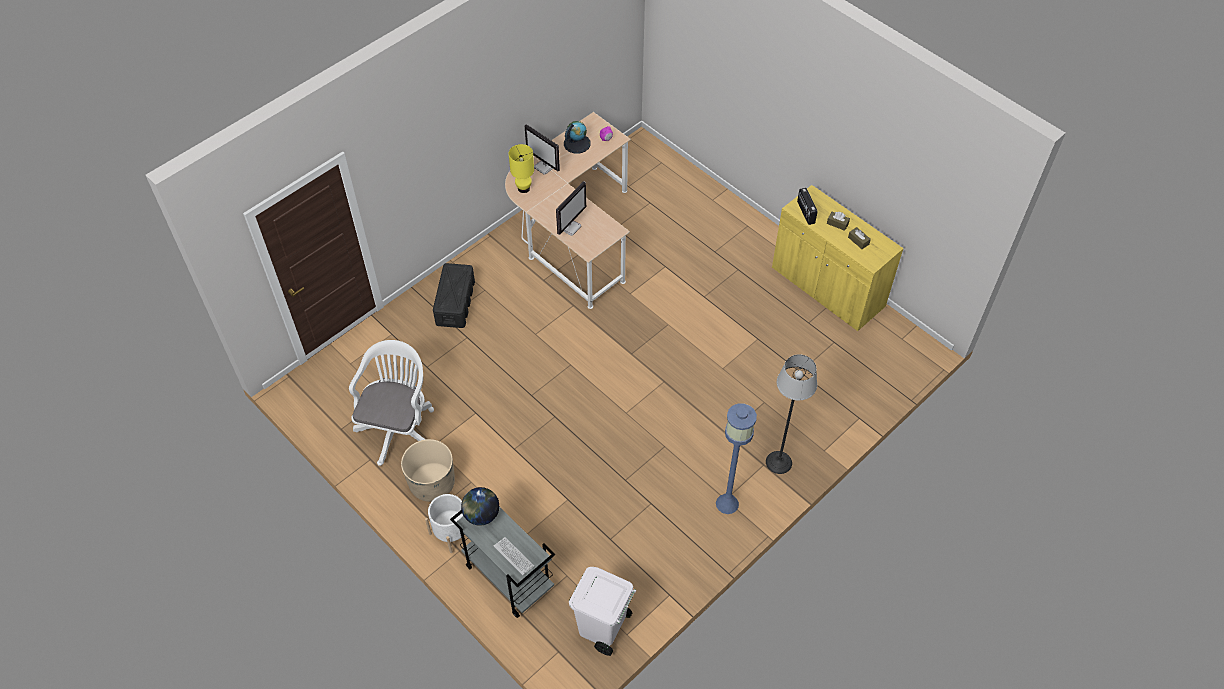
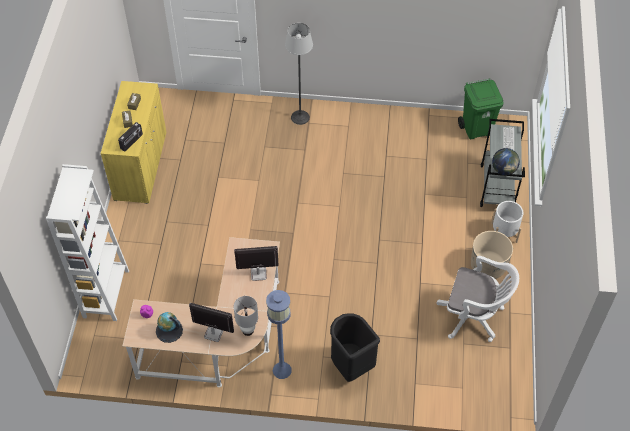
camera: 130 degrees left, 0 degrees up
white office chair [349,340,434,466] -> white office chair turned 135 degrees counterclockwise [436,256,519,342]
black storage box [433,263,475,328] -> black trash can [330,313,380,382]
yellow table lamp [509,144,534,193] -> white table lamp [233,296,258,336]
monitor [525,124,560,175] -> monitor turned 75 degrees counterclockwise [189,303,234,342]
white trash can [569,567,636,656] -> green trash can [458,78,504,139]
blue floor lamp [716,403,757,514] -> blue floor lamp moved to [266,290,292,379]
none -> white bookcase [46,164,129,321]

